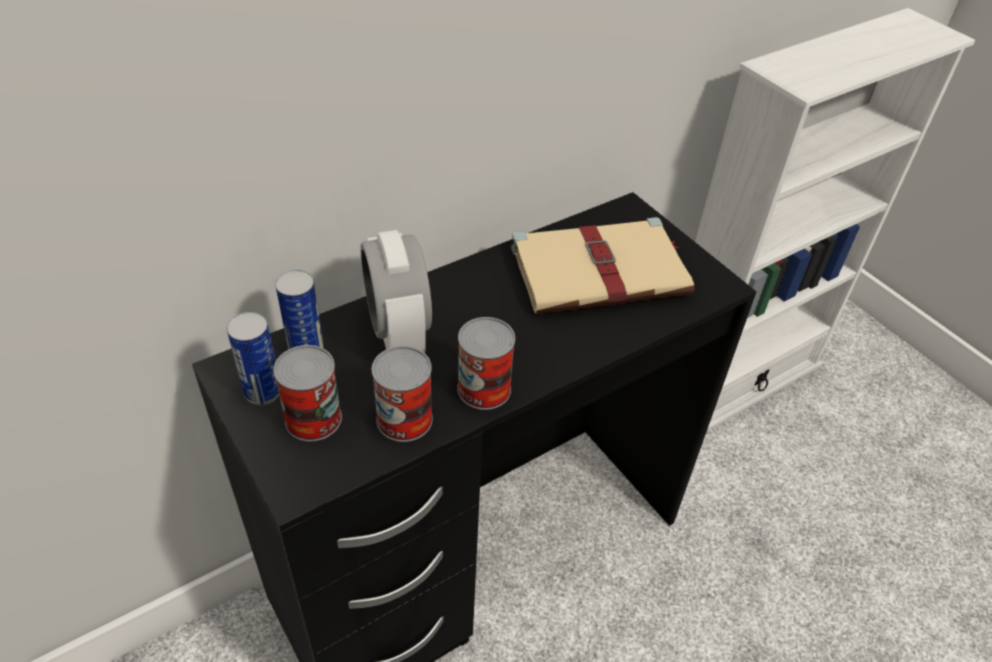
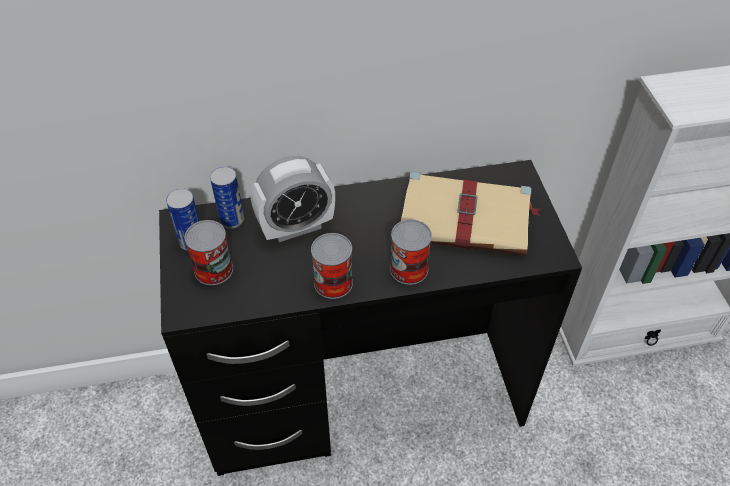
camera: 25 degrees right, 5 degrees up
alarm clock [360,230,432,353] -> alarm clock turned 120 degrees counterclockwise [251,156,335,242]
can [371,346,433,442] -> can moved to [390,219,432,285]

